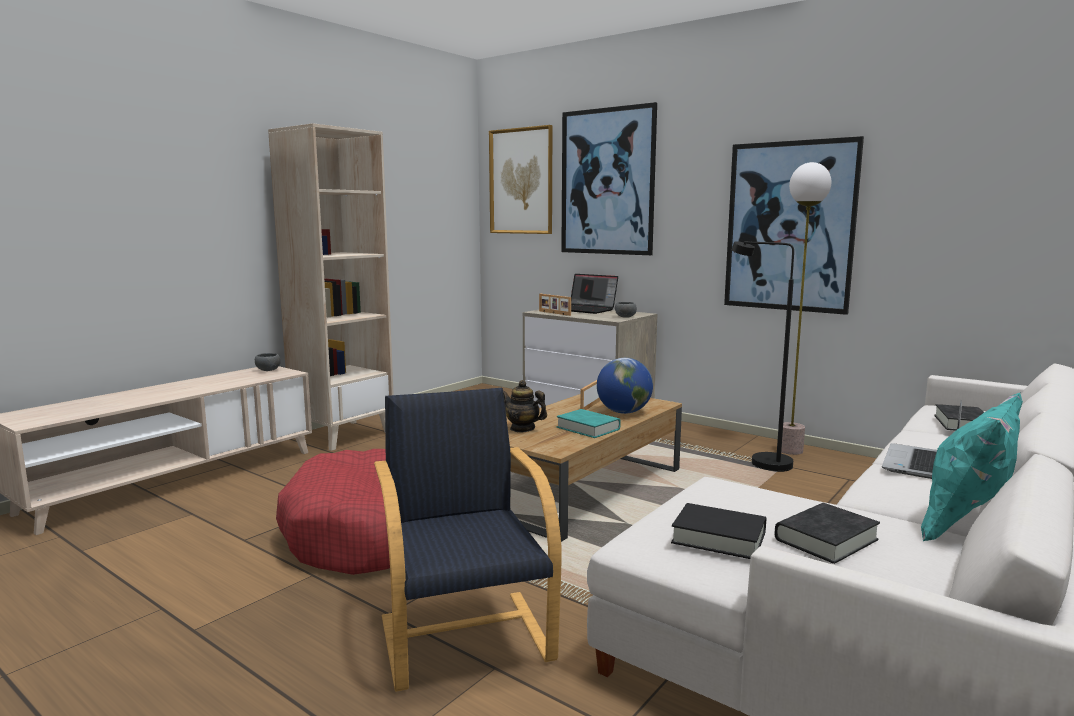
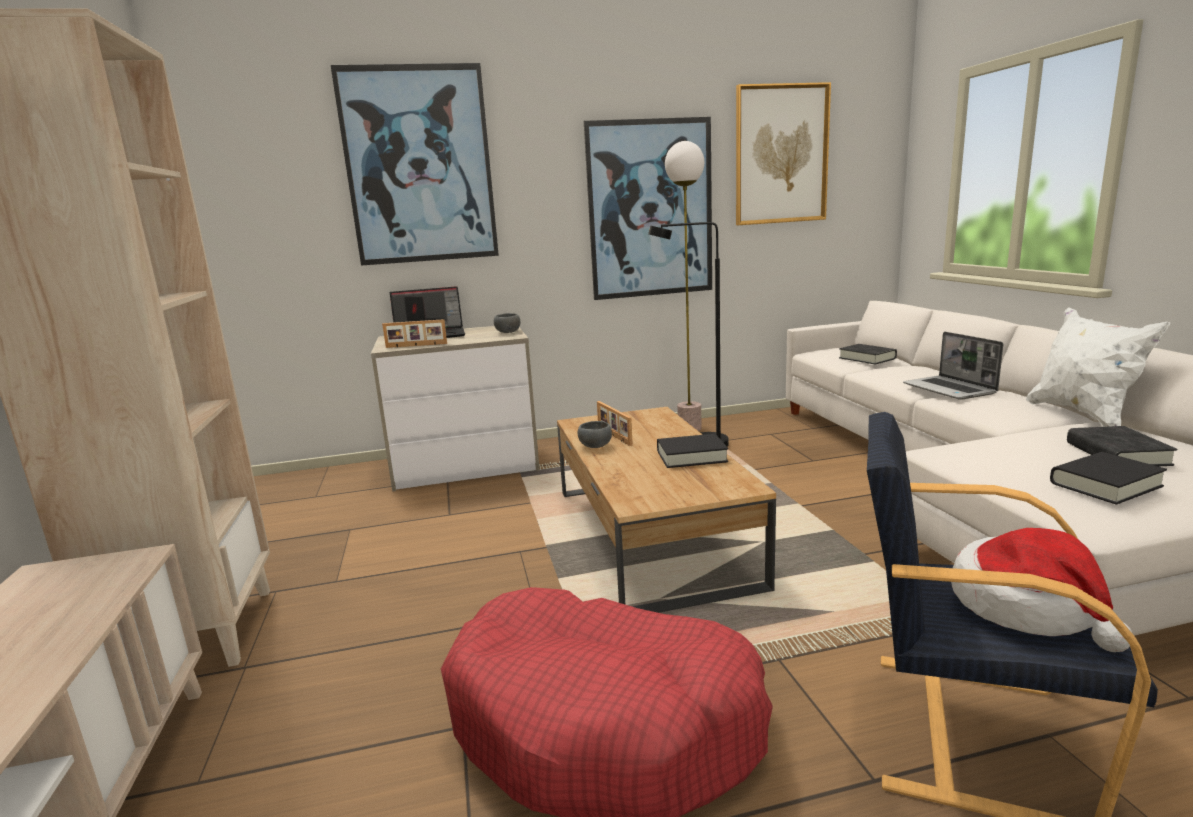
camera: 50 degrees left, 5 degrees up
grey bowl [255,353,281,371] -> grey bowl moved to [578,421,612,448]
picture [489,125,552,234] -> picture moved to [736,82,831,225]
teapot [503,380,547,432] -> none
turquoise book [557,409,621,438] -> black book [657,434,728,468]
globe [597,358,653,414] -> none
turquoise pillow [921,393,1023,541] -> white pillow [1026,307,1170,427]
none -> hat [951,528,1132,652]

